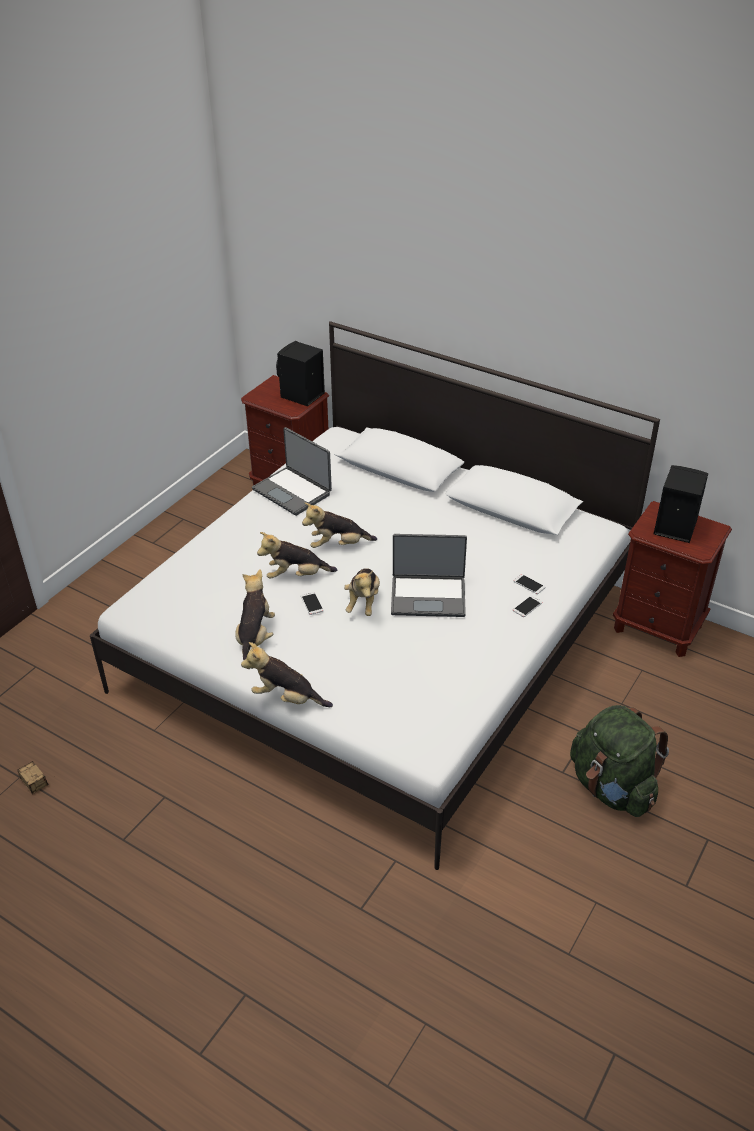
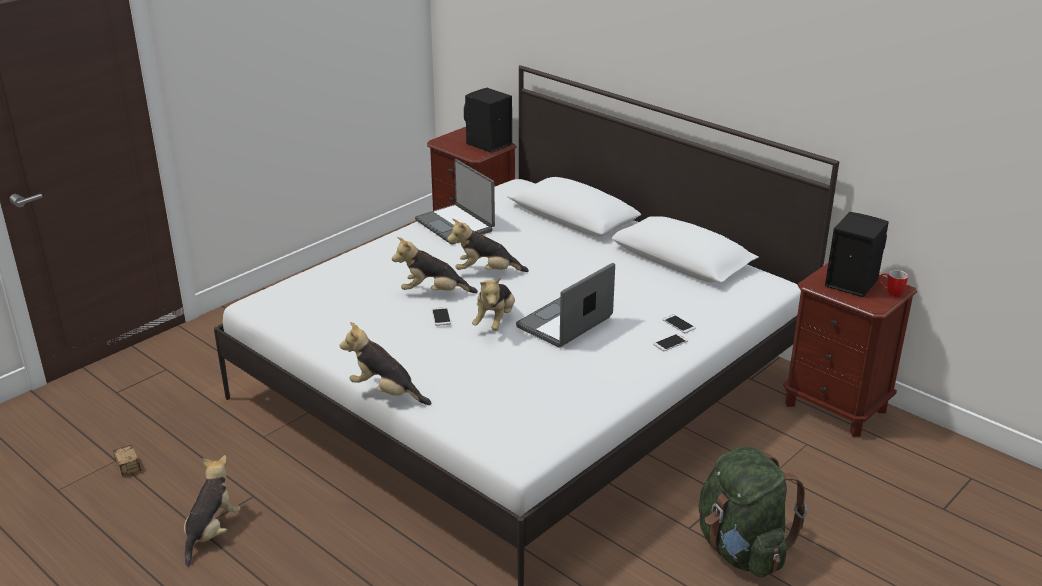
camera: 10 degrees right, 10 degrees down
plush toy [235,569,275,669] -> plush toy moved to [184,455,241,567]
laptop [391,534,467,617] -> laptop turned 120 degrees clockwise [516,263,615,348]
none -> mug [879,270,908,297]

